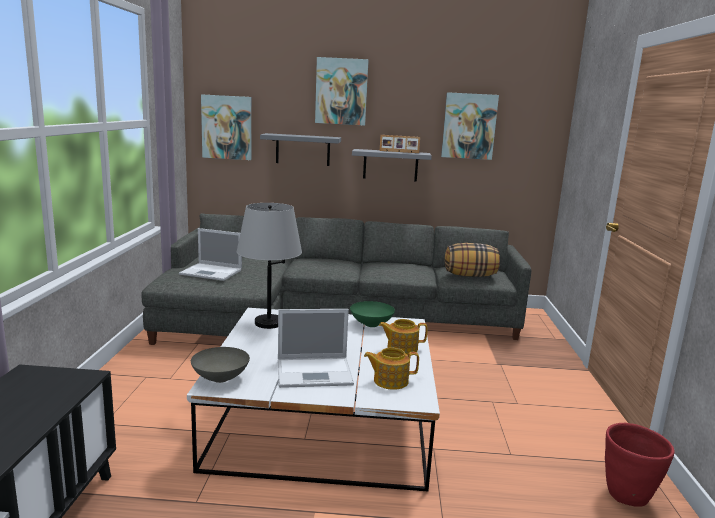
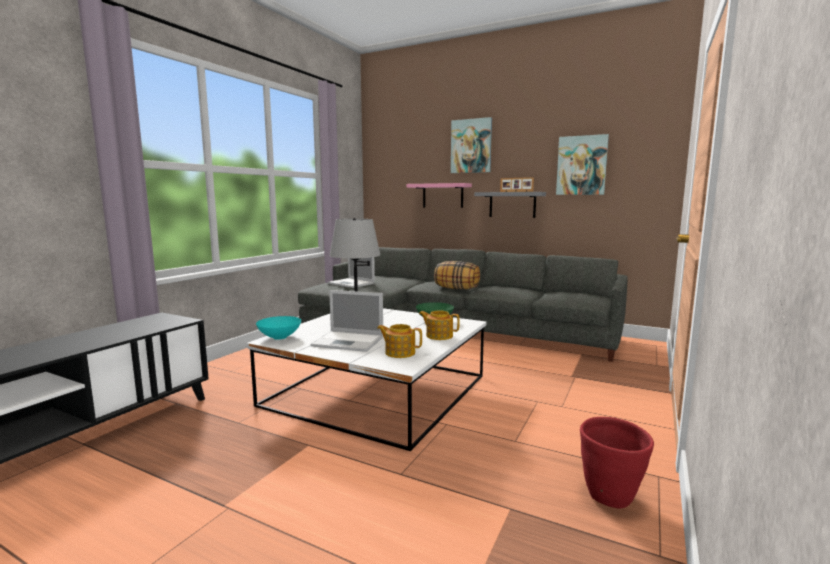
camera: 25 degrees right, 5 degrees down
grey bowl [191,347,250,383] -> turquoise bowl [256,316,301,340]
picture [201,94,252,160] -> none
grey shelf [260,133,341,166] -> pink shelf [406,183,472,208]
pillow [444,243,500,277] -> pillow moved to [434,261,480,290]

